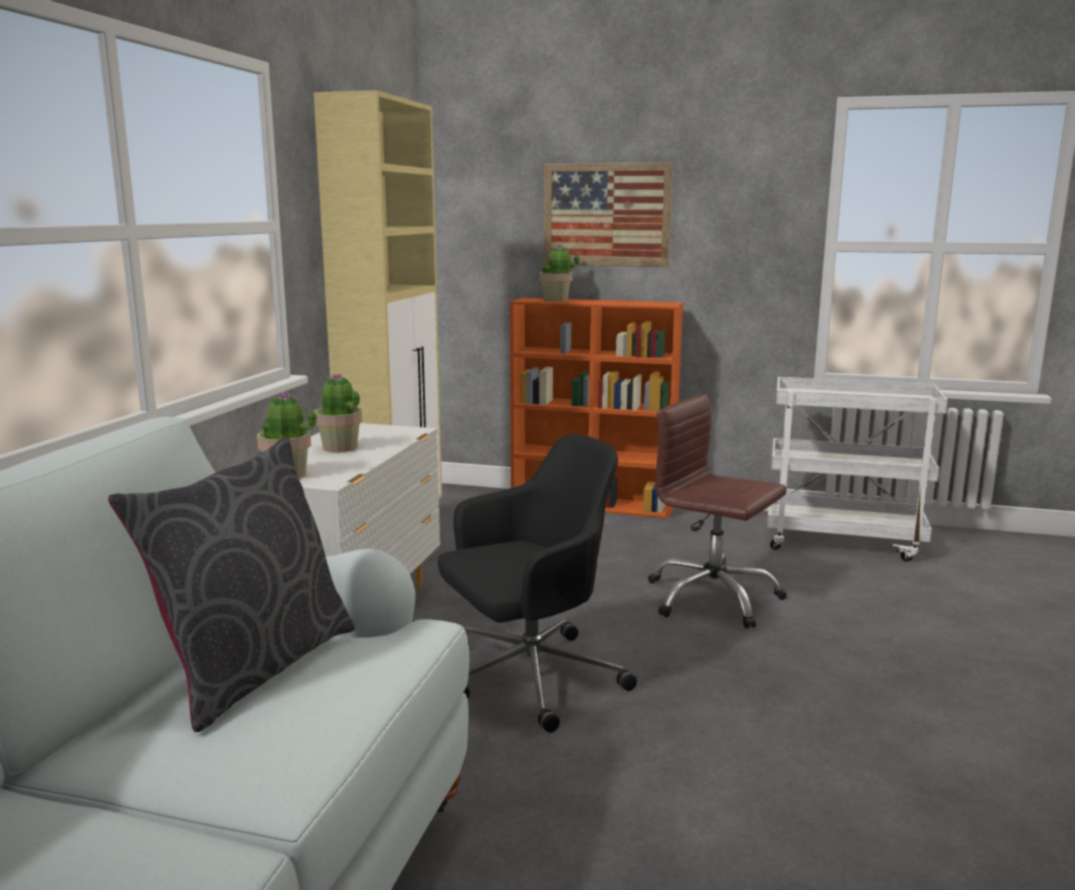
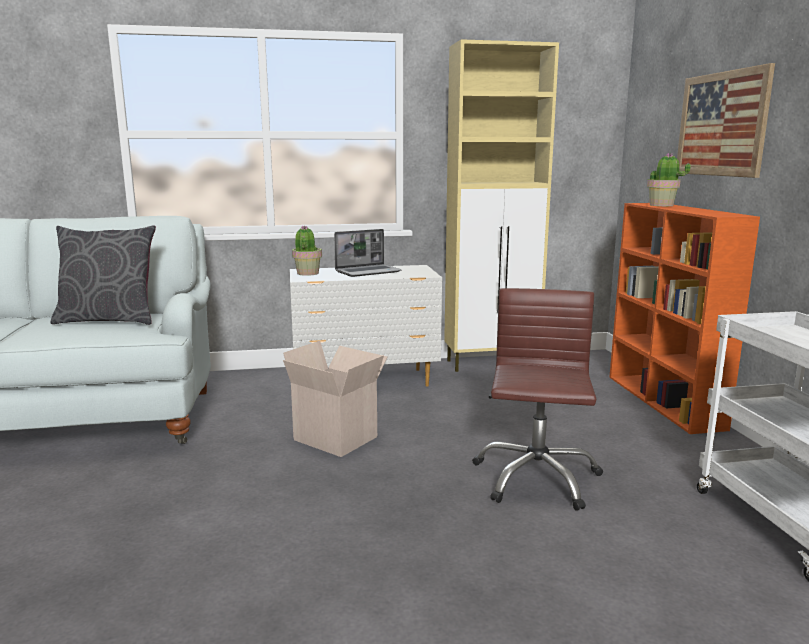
camera: 65 degrees right, 0 degrees up
potted plant [314,373,362,453] -> laptop [334,229,401,277]
black office chair [438,434,637,733] -> cardboard box [283,341,387,457]

